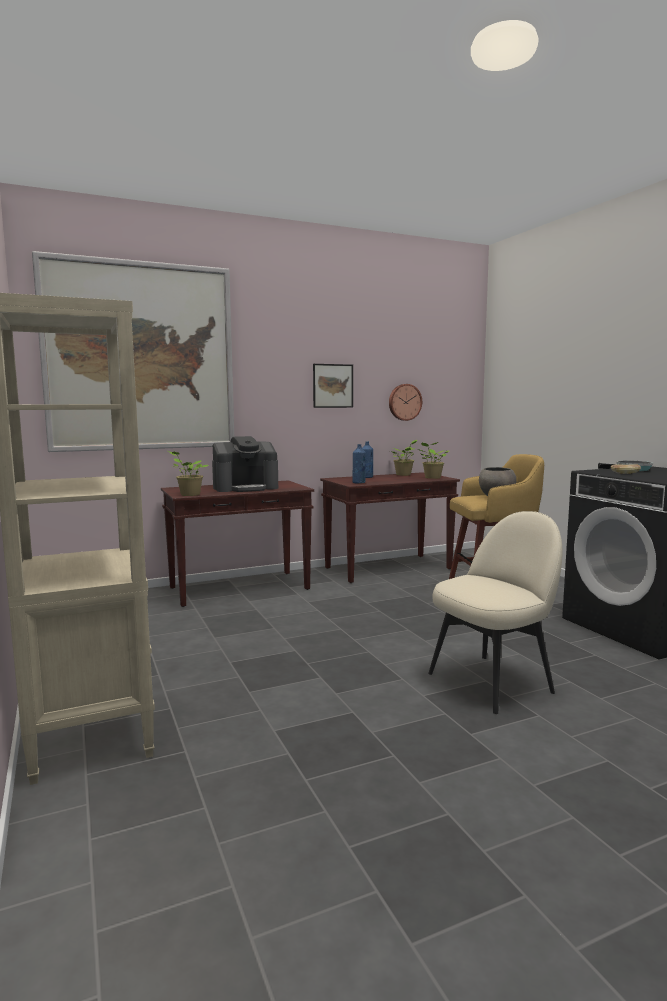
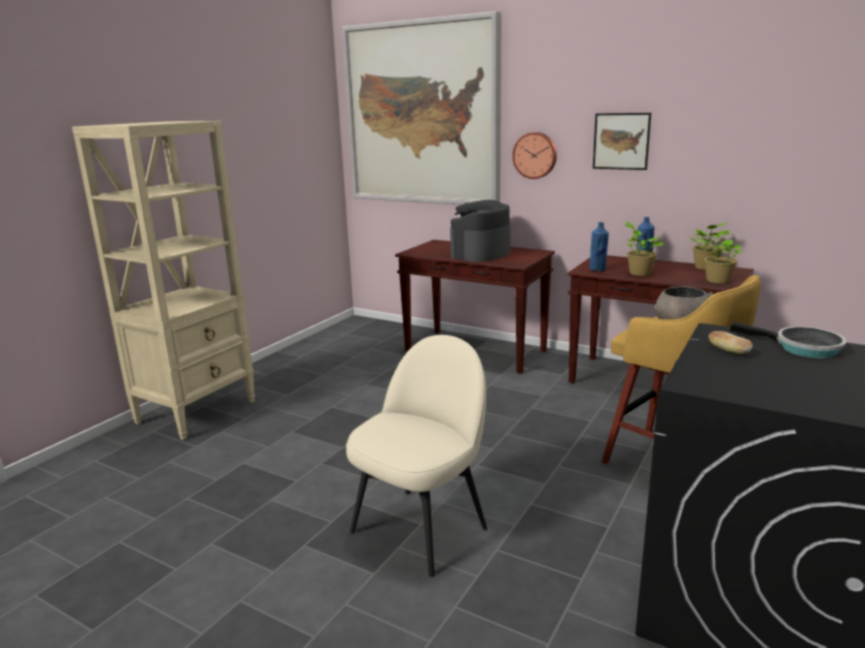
camera: 55 degrees right, 10 degrees up
potted plant [168,451,208,496] -> potted plant moved to [625,221,664,276]
coffee machine [212,436,278,492] -> coffee machine turned 90 degrees clockwise [450,200,510,262]
wall clock [389,384,422,421] -> wall clock moved to [512,132,557,179]
beige chair [428,511,562,714] -> beige chair turned 75 degrees counterclockwise [346,335,487,577]

